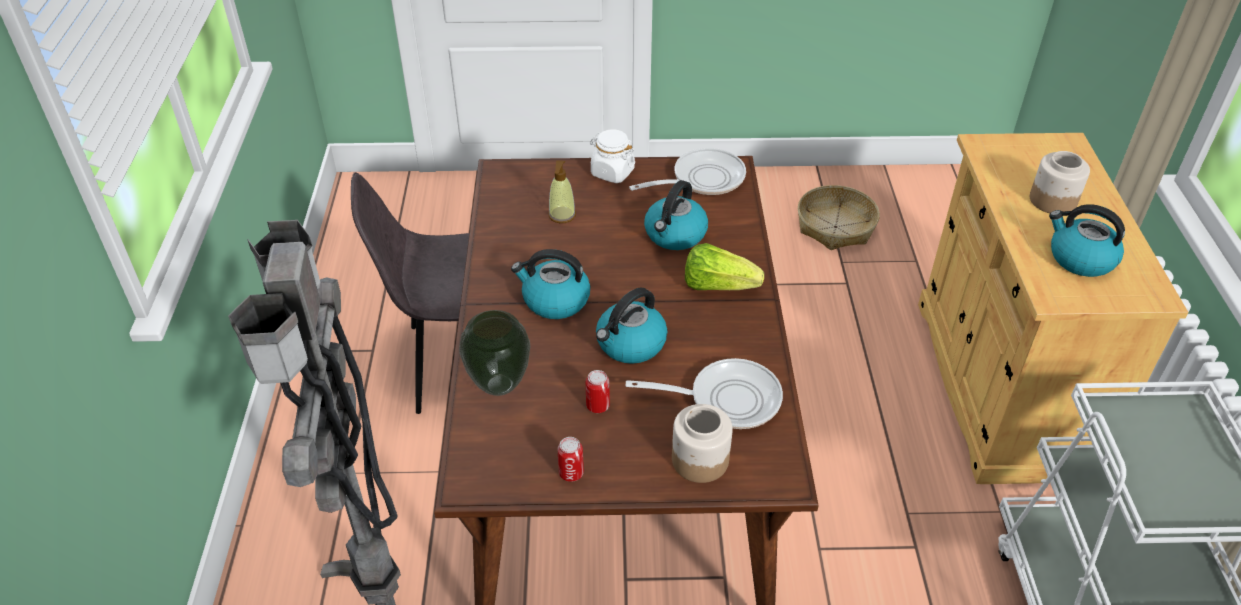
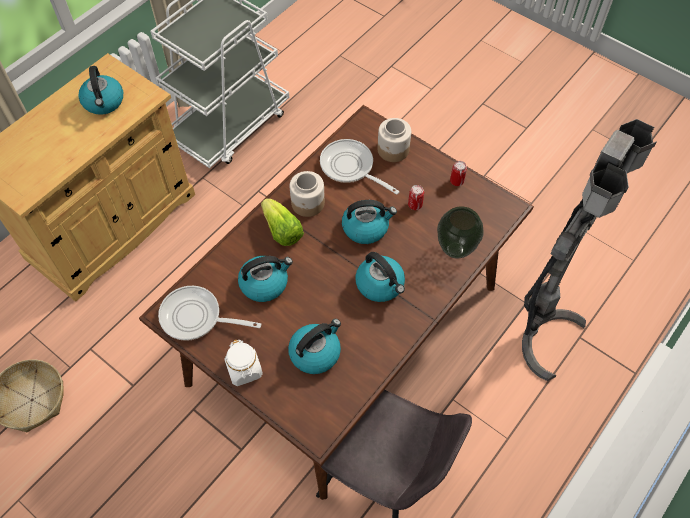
camera: 140 degrees left, 15 degrees up
soap dispenser [548,160,576,223] -> kettle [288,319,341,374]
jar [1030,151,1090,213] -> jar moved to [290,171,325,217]

